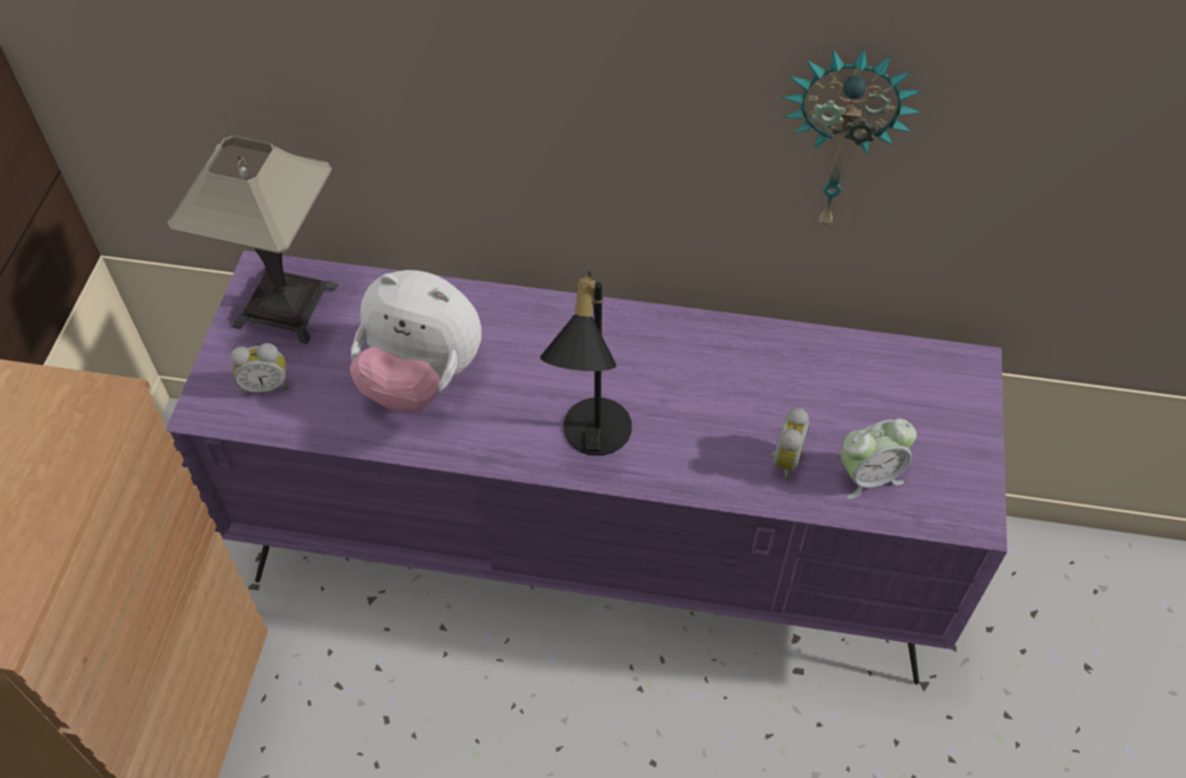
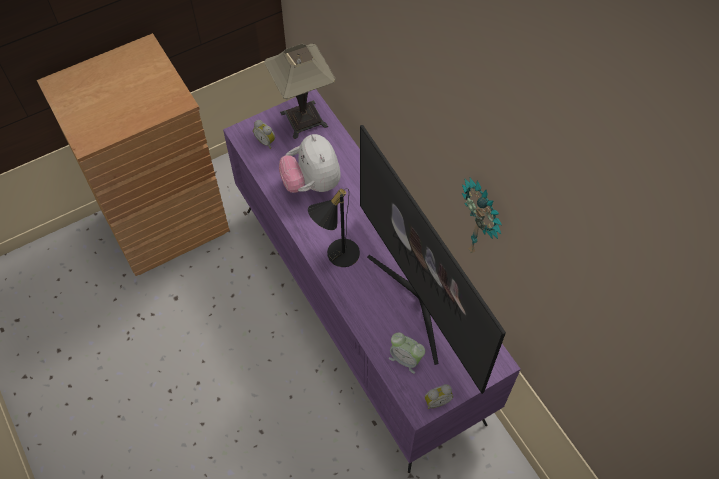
camera: 50 degrees right, 5 degrees up
alarm clock [769,408,810,480] -> alarm clock moved to [425,384,453,409]
none -> television [360,125,506,394]

